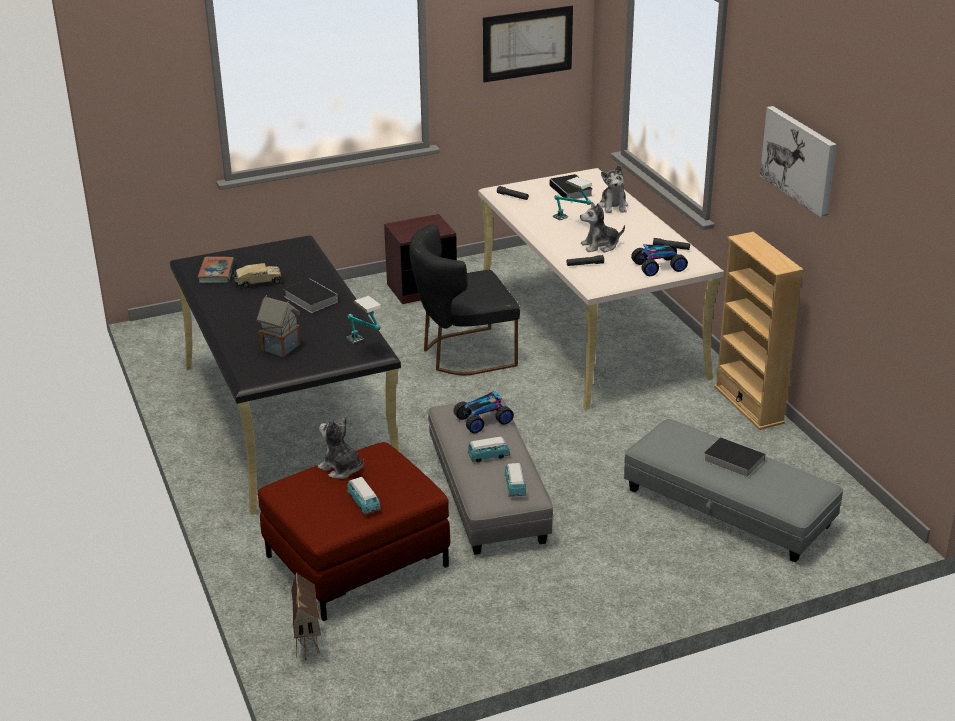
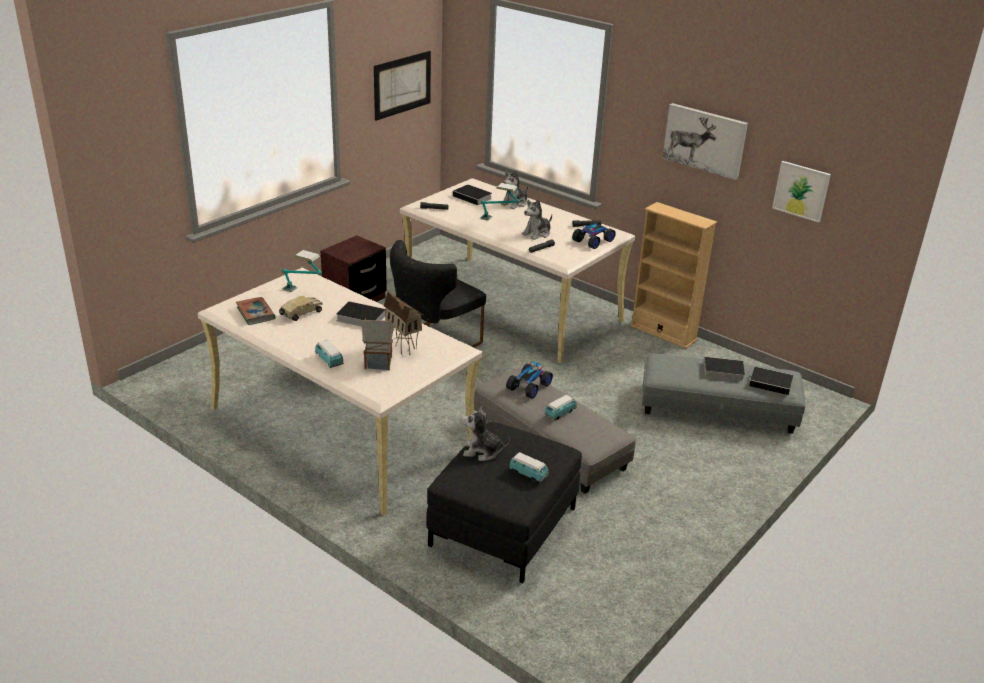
camera: 30 degrees left, 0 degrees up
black desk [170,235,401,515] -> beige desk [198,268,483,516]
red ottoman [258,442,450,621] -> black ottoman [426,422,582,584]
toy house [291,572,321,660] -> toy house moved to [384,291,423,355]
table lamp [346,295,382,344] -> table lamp moved to [282,250,322,292]
toy car [504,463,526,497] -> toy car moved to [315,340,344,368]
plush toy [599,165,628,213] -> plush toy turned 75 degrees clockwise [501,171,528,209]
none -> book [749,367,796,396]
none -> picture [772,161,831,223]

